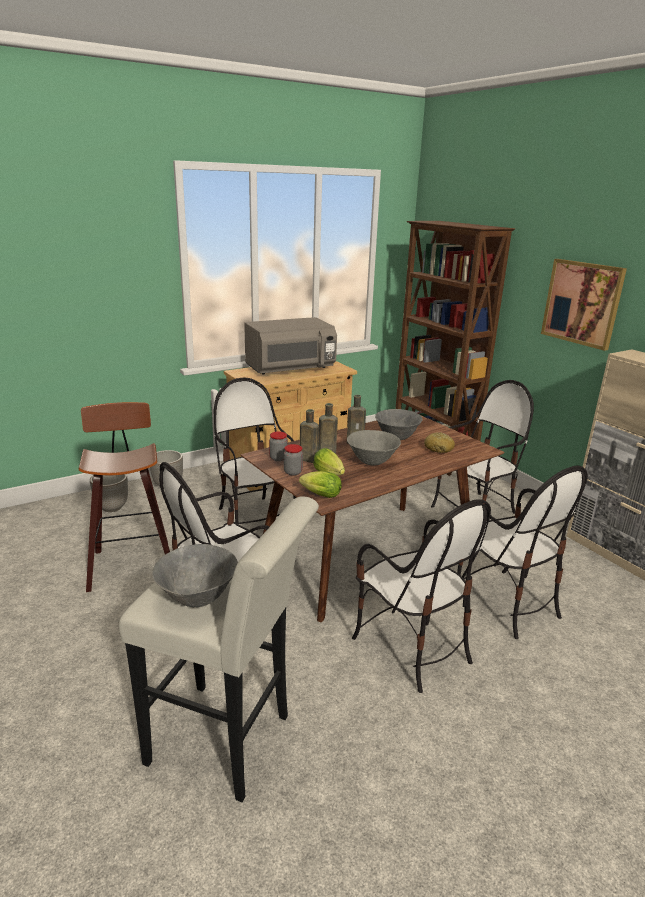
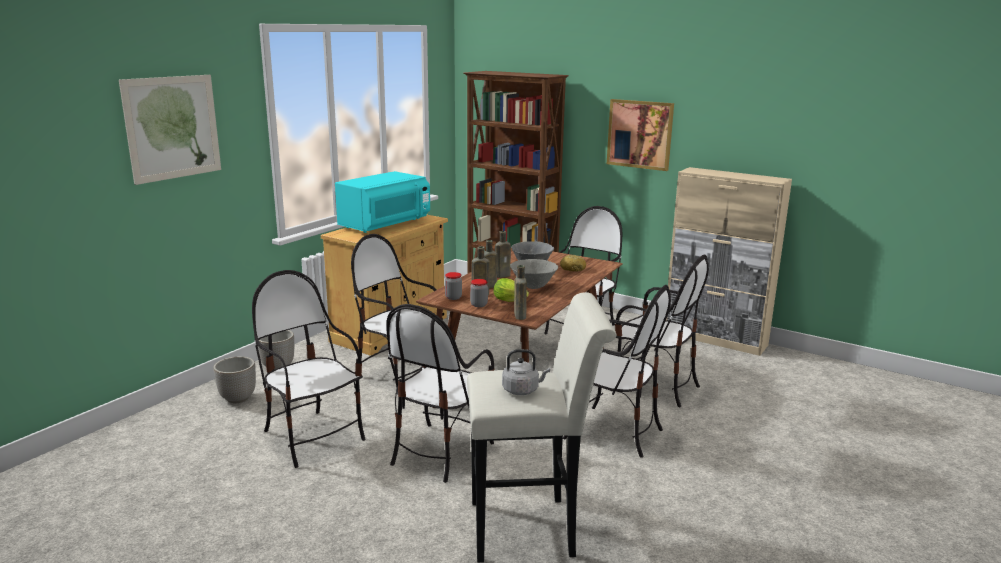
camera: 25 degrees left, 5 degrees down
stool [79,402,170,592] -> chair [252,270,365,468]
grey bowl [152,544,238,607] -> grey kettle [502,349,550,395]
grey microwave [244,317,337,375] -> turquoise microwave [335,171,430,233]
lettuce [299,471,342,498] -> brown bottle [514,265,527,320]
none -> picture [119,75,221,185]

